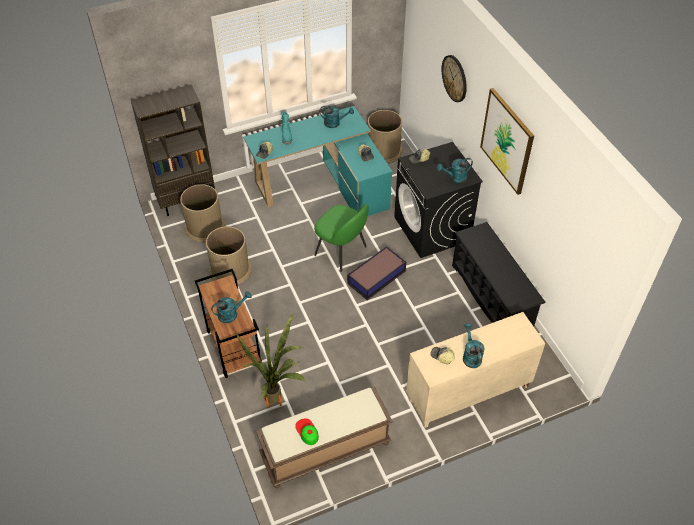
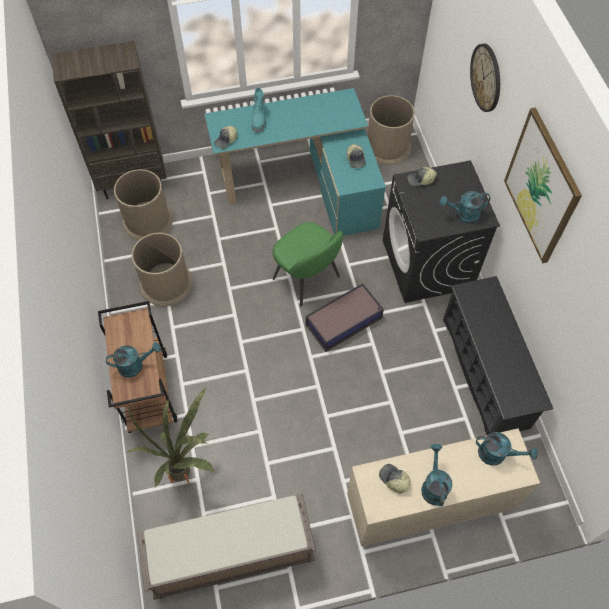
camera: 10 degrees right, 10 degrees up
cap [295,418,319,445] -> none
turquoise watering can [320,106,354,128] -> turquoise watering can moved to [476,432,538,466]

